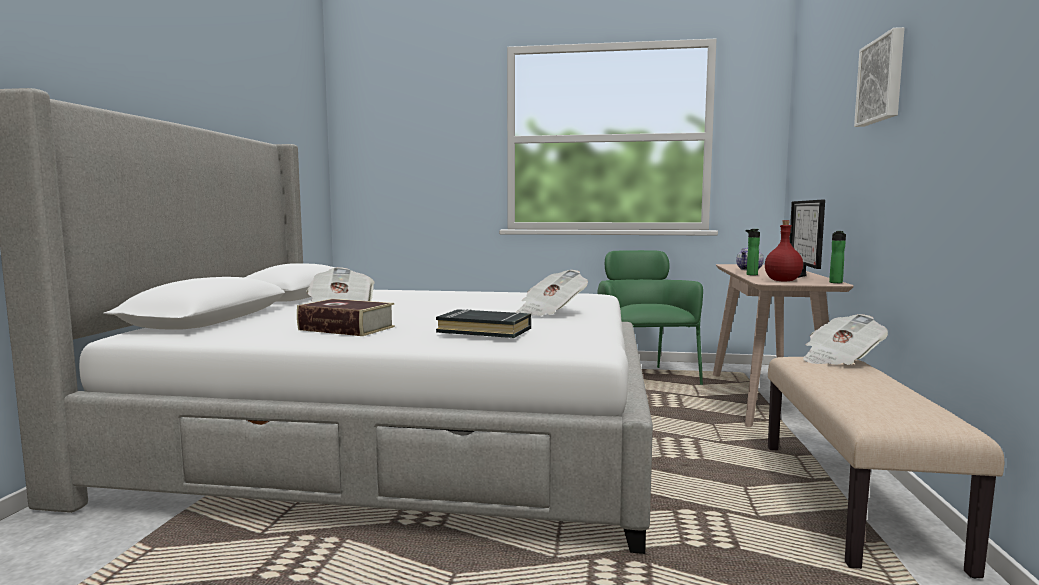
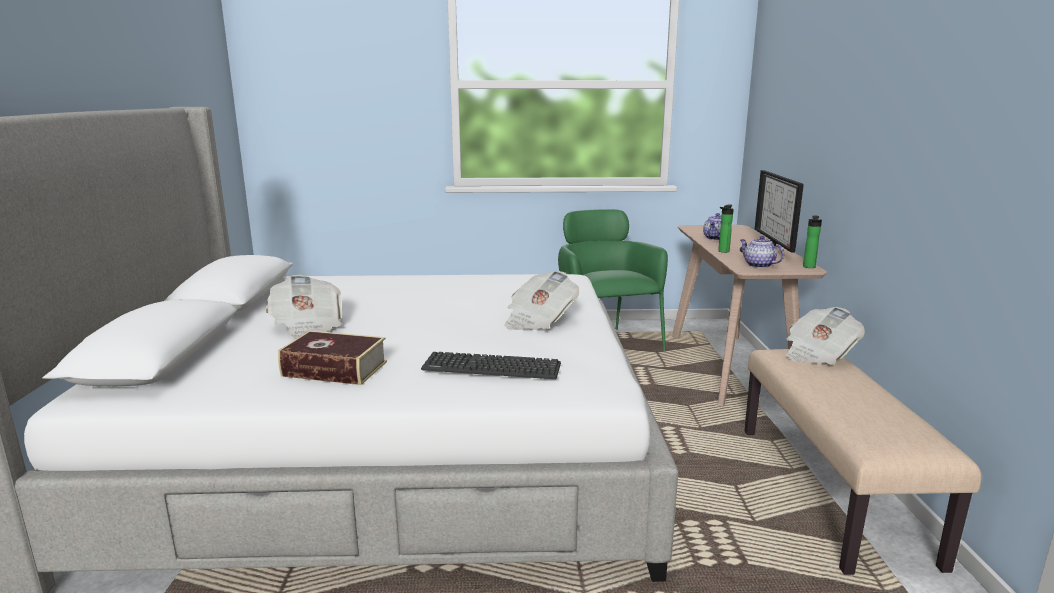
camera: 10 degrees left, 10 degrees up
black book [436,309,531,338] -> keyboard [421,352,561,379]
red bottle [765,220,803,282] -> teapot [740,236,784,268]
picture [854,27,905,127] -> none

